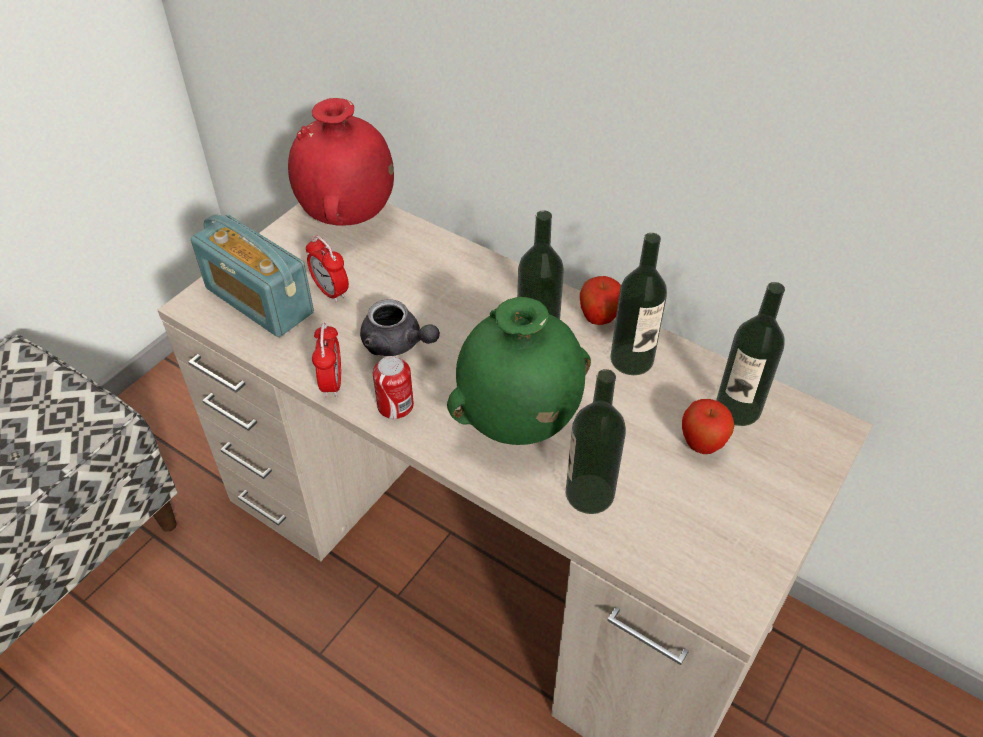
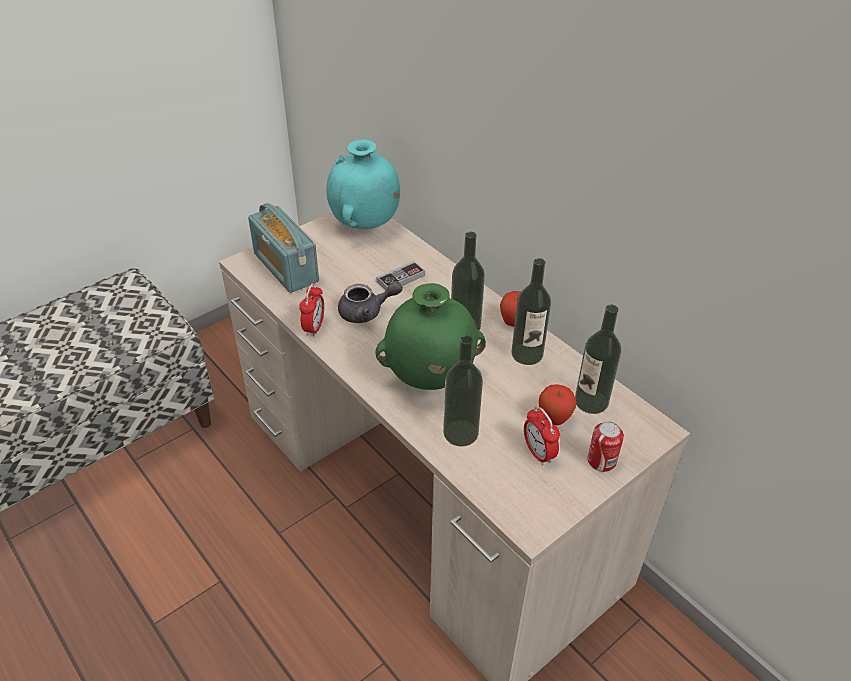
camera: 15 degrees right, 5 degrees down
red vase [288,98,394,226] -> turquoise vase [327,139,400,229]
alarm clock [306,235,349,303] -> alarm clock moved to [524,407,560,465]
grey teapot [360,299,440,356] -> grey teapot turned 60 degrees counterclockwise [338,281,403,323]
can [373,356,414,419] -> can moved to [587,421,624,472]
none -> game controller [377,261,425,291]

